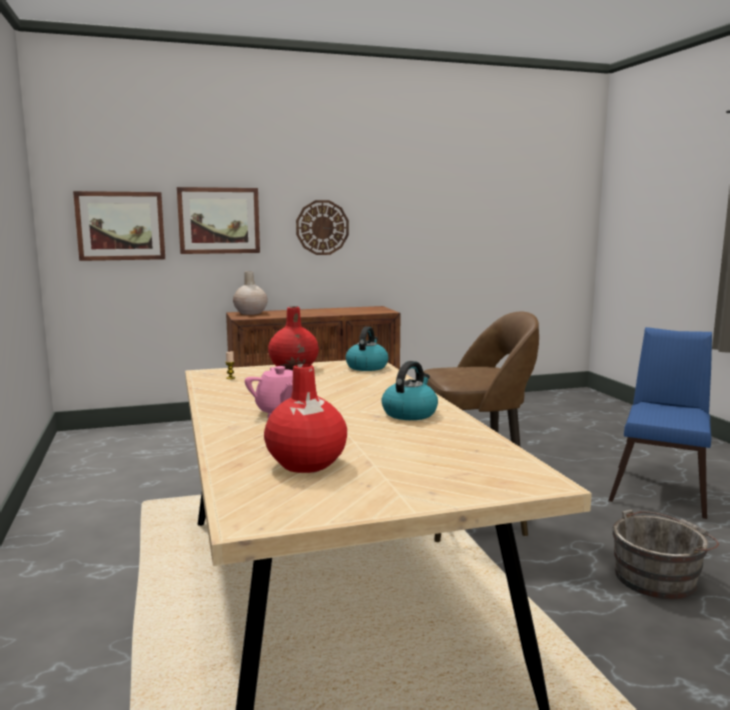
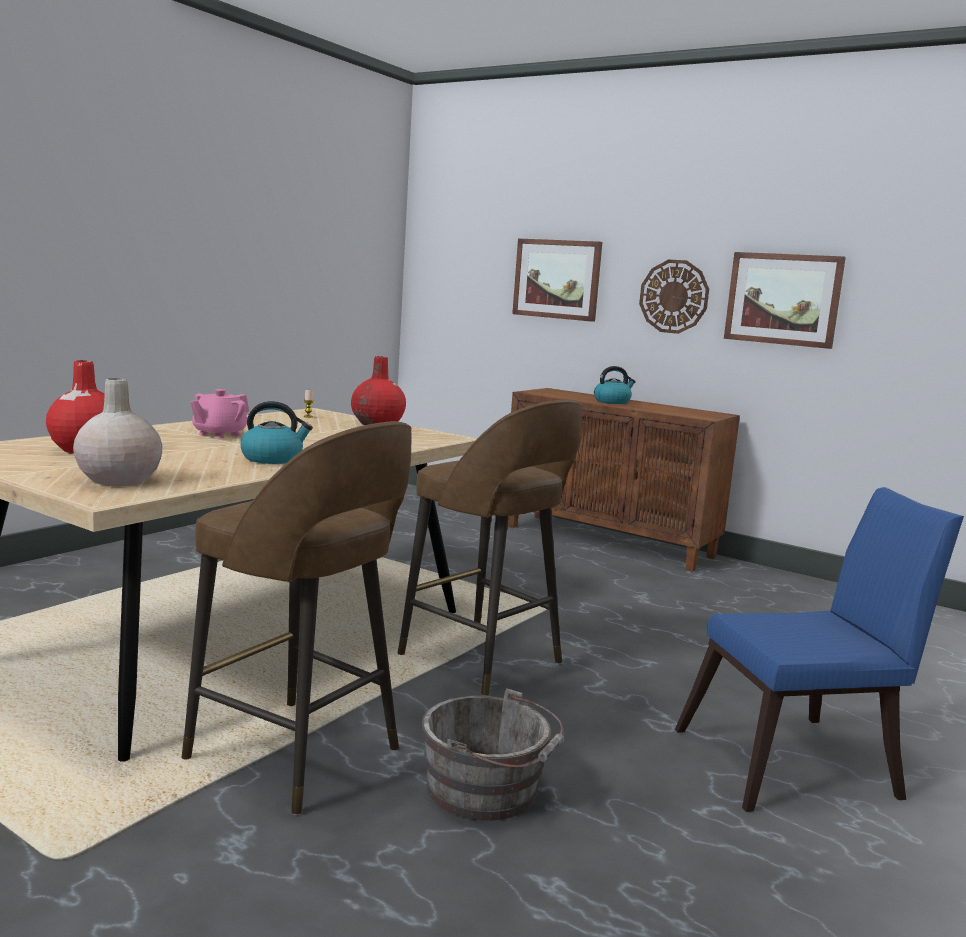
camera: 50 degrees right, 0 degrees up
picture [73,191,165,261] -> picture moved to [724,252,846,349]
beige vase [233,271,268,315] -> beige vase moved to [73,378,162,486]
kettle [345,327,389,371] -> kettle moved to [594,366,636,404]
none -> brown stool [182,421,412,815]

